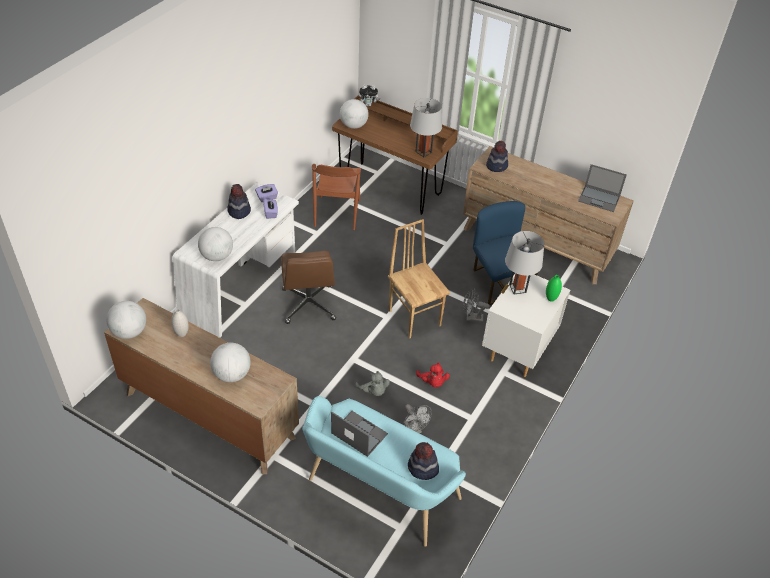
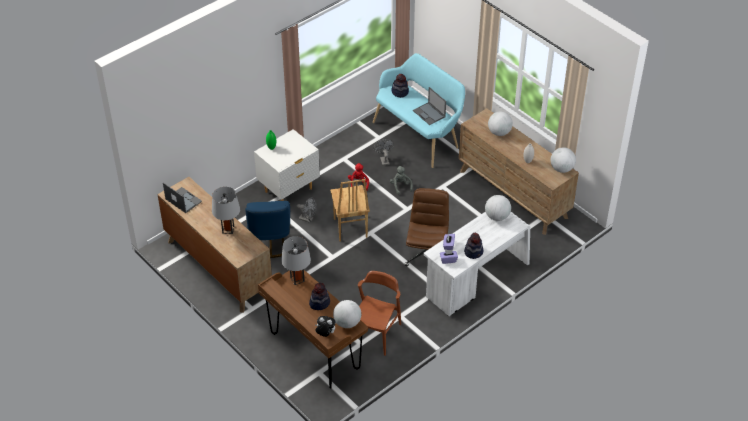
camera: 160 degrees left, 0 degrees up
hat [486,140,508,172] -> hat moved to [309,283,330,310]
grey table lamp [505,231,544,294] -> grey table lamp moved to [212,187,240,234]

